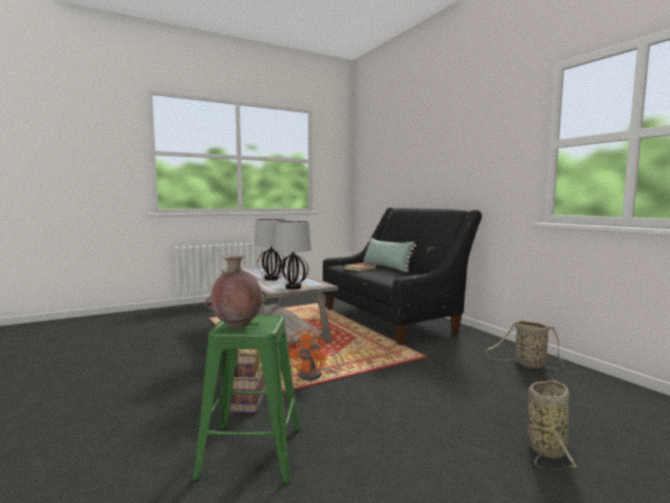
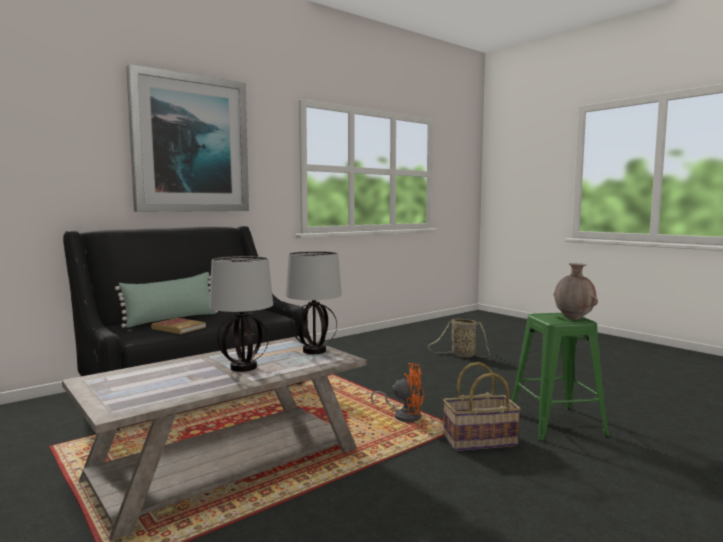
camera: 100 degrees left, 0 degrees up
basket [485,321,564,369] -> none
none -> picture [126,64,249,212]

